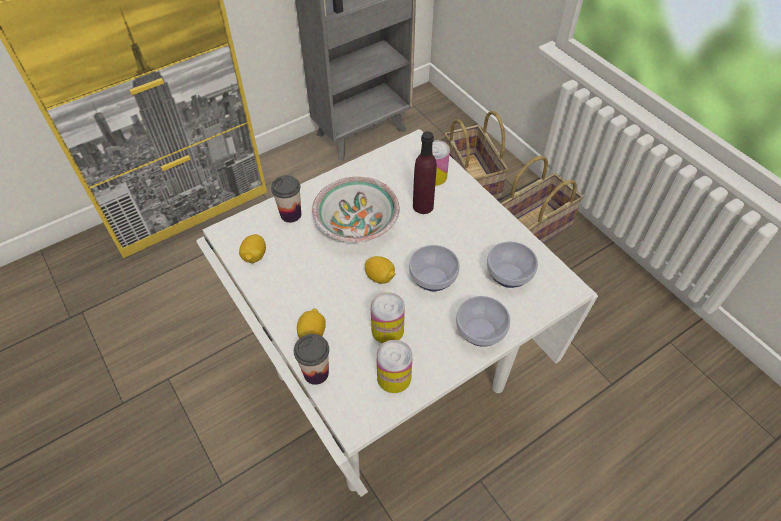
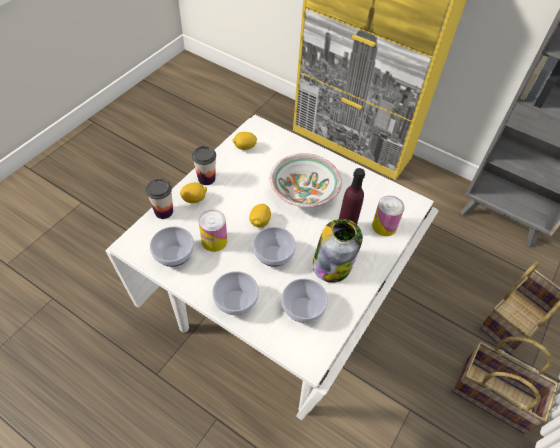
camera: 65 degrees right, 0 degrees up
cup [271,175,301,223] -> cup moved to [192,146,216,185]
can [376,340,413,393] -> bowl [150,226,194,267]
none -> jar [313,219,363,283]

